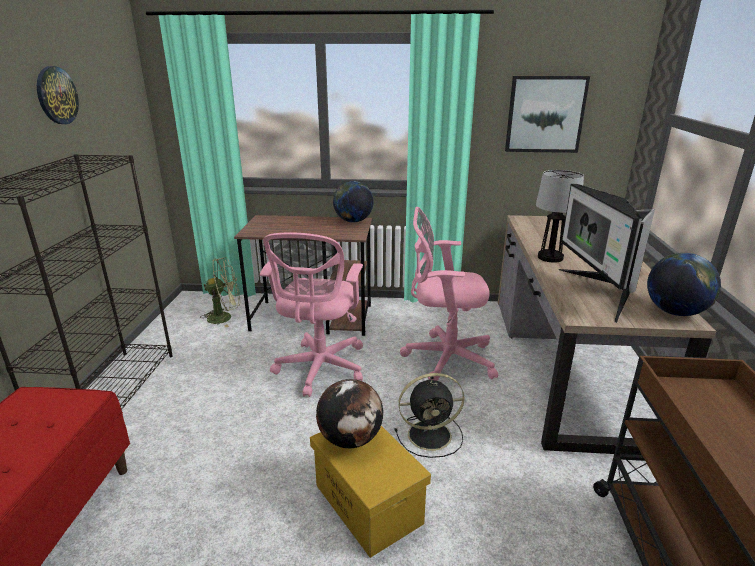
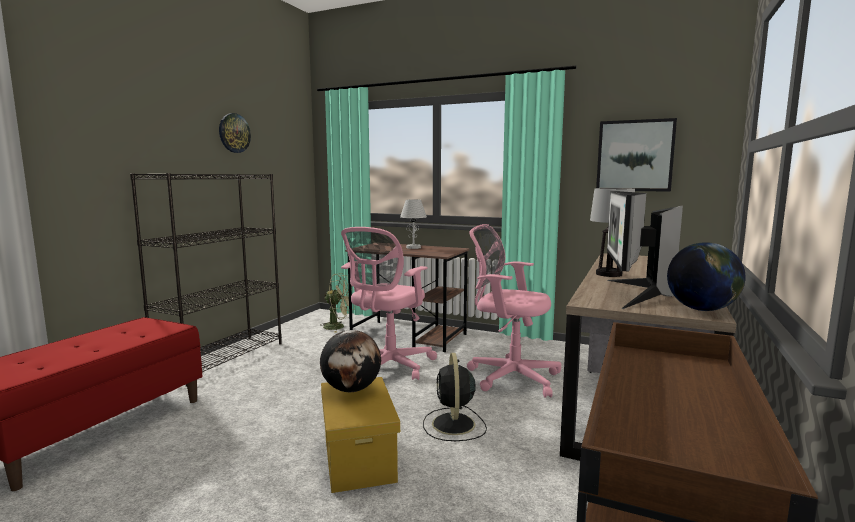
camera: 20 degrees right, 15 degrees down
globe [333,181,373,223] -> none
black fan [394,373,464,458] -> black fan turned 75 degrees clockwise [423,353,487,441]
none -> white table lamp [400,199,427,249]

